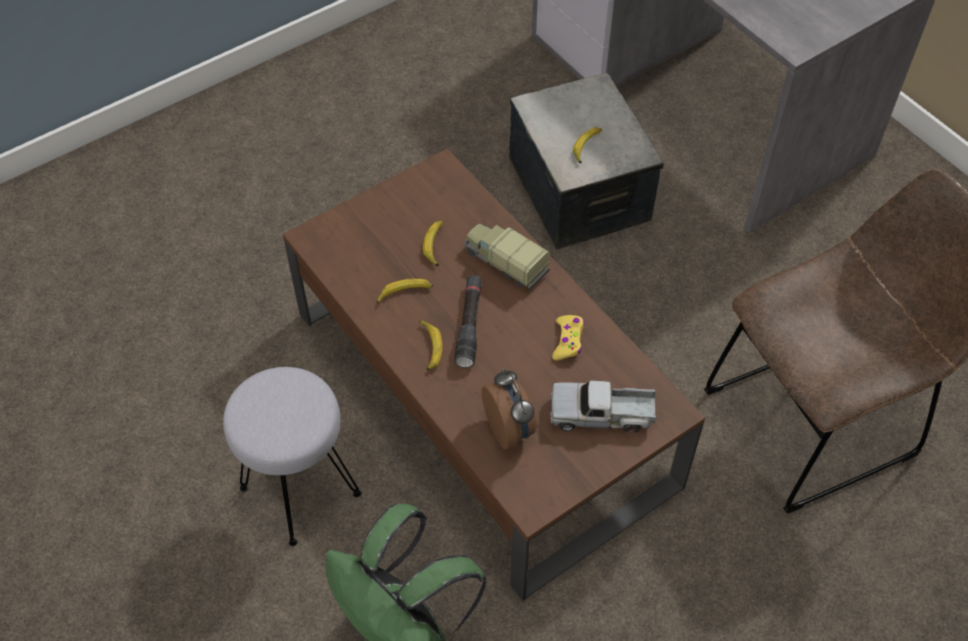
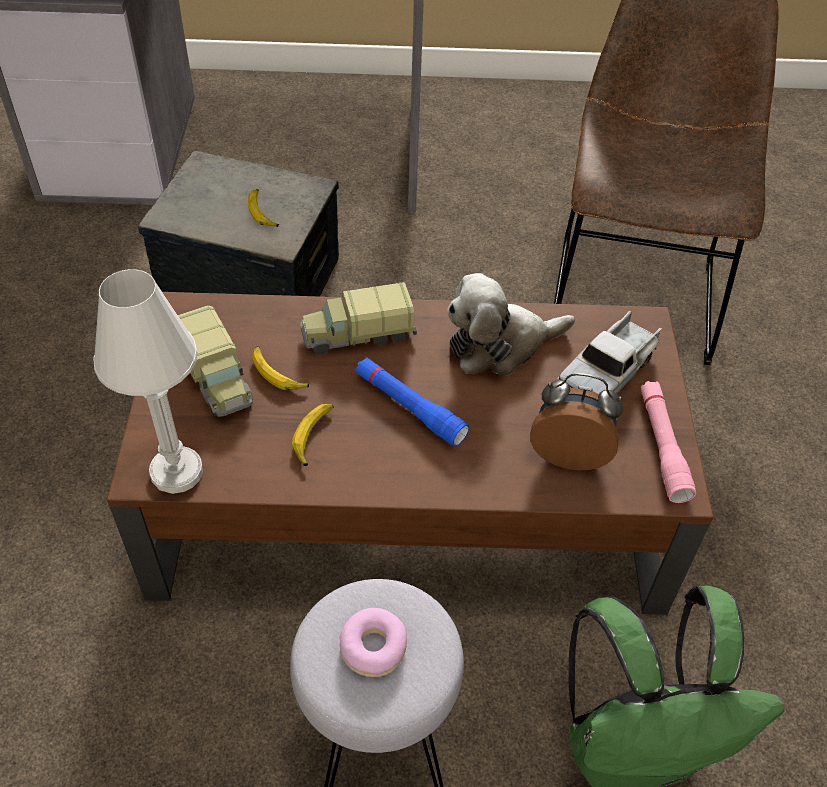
camera: 55 degrees left, 5 degrees down
banana [420,320,442,370] -> none
black flashlight [454,275,482,368] -> blue flashlight [355,357,470,446]
yellow game controller [552,315,585,360] -> plush toy [446,273,575,376]
none -> white table lamp [93,269,203,494]
none -> toy truck [178,305,254,417]
none -> donut [339,608,407,677]
none -> pink flashlight [641,381,696,503]

